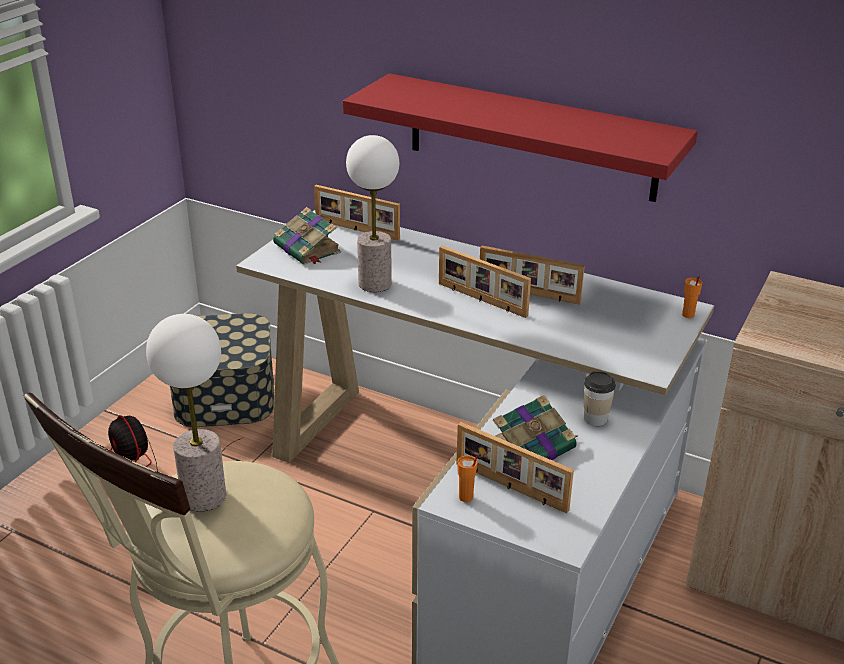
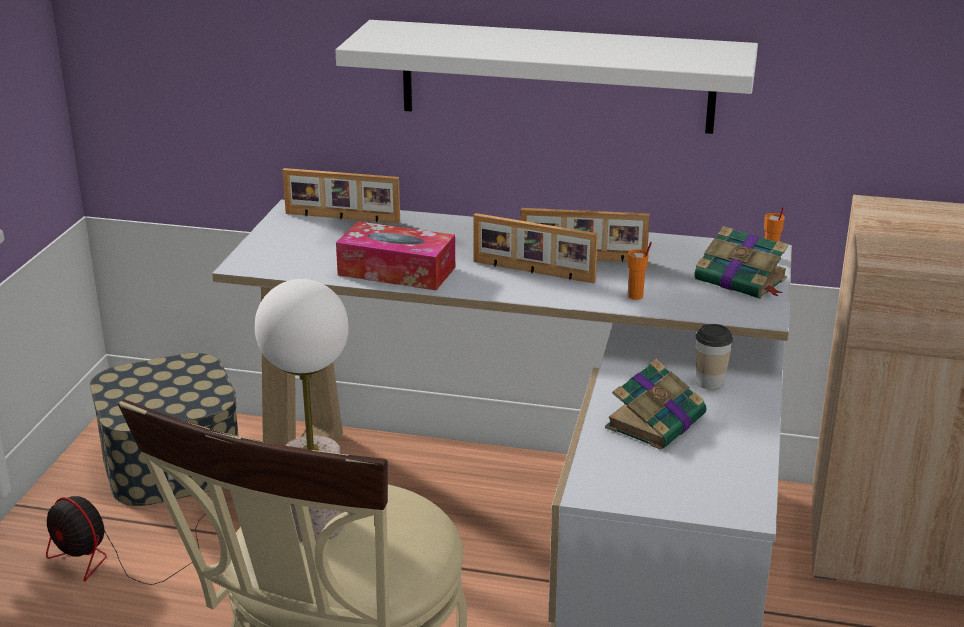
camera: 15 degrees left, 5 degrees down
book [273,207,341,265] -> book moved to [694,226,789,299]
red shelf [343,73,698,202] -> white shelf [335,20,758,134]
table lamp [346,135,399,292] -> tissue box [336,221,455,290]
picture frame [456,422,574,513] -> none
orange cup [457,455,478,502] -> orange cup moved to [628,242,652,300]

